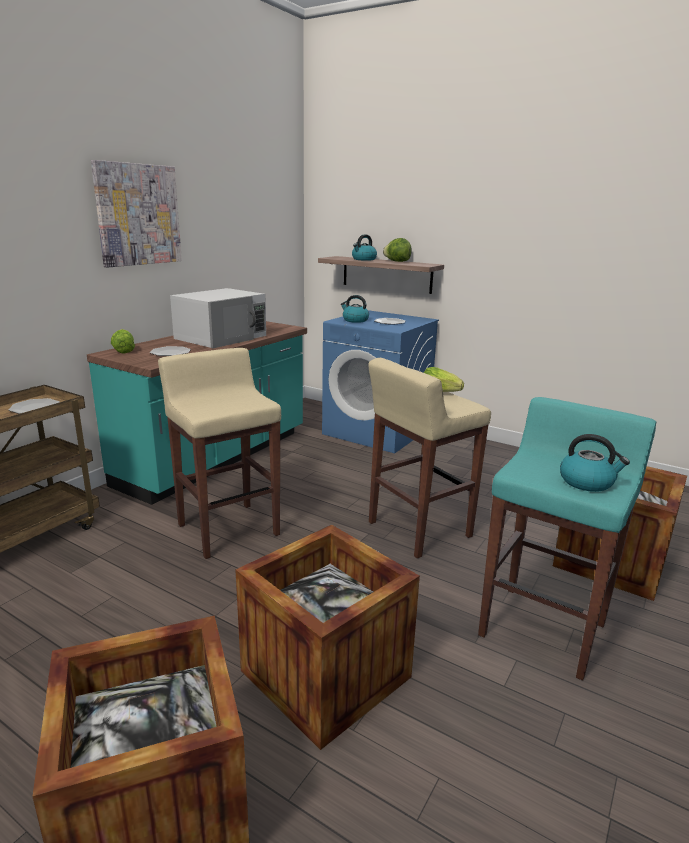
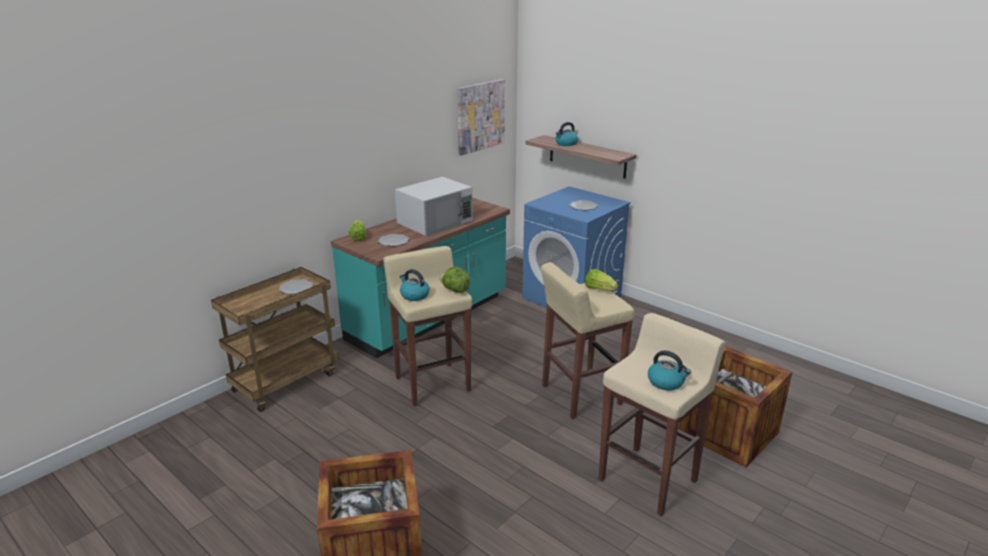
camera: 10 degrees right, 5 degrees up
picture [91,160,182,268] -> picture moved to [457,79,505,156]
crate [235,525,420,750] -> none
kettle [341,295,369,323] -> kettle moved to [399,269,430,301]
lettuce [383,238,411,262] -> lettuce moved to [439,267,470,293]
turquoise stool [478,397,657,681] -> beige stool [599,313,726,516]

